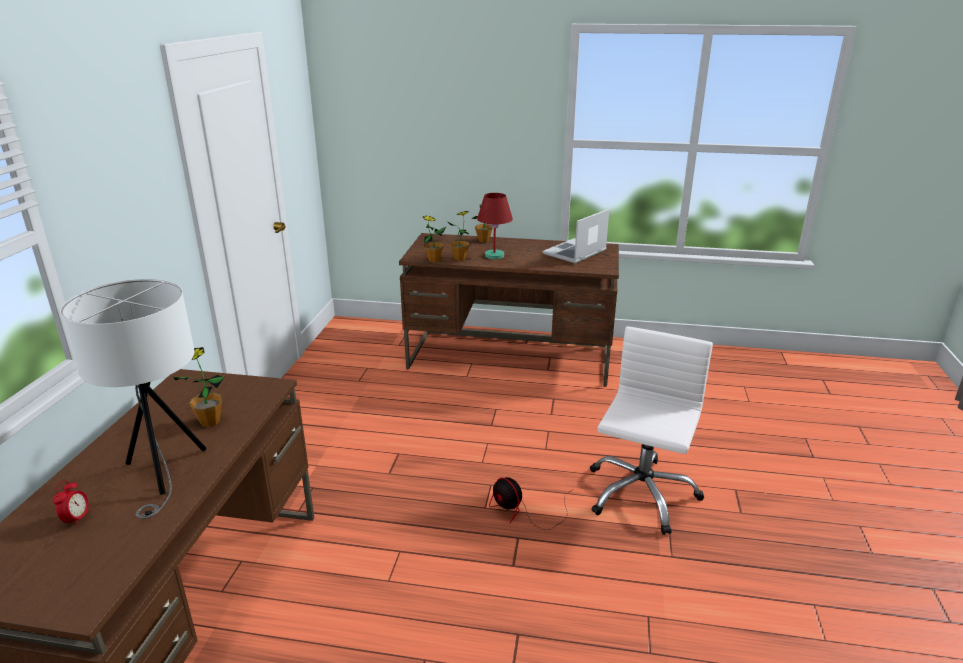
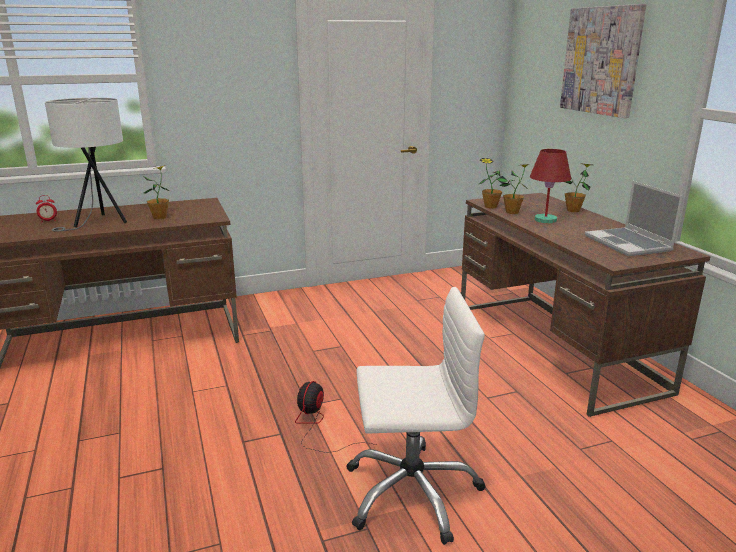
camera: 60 degrees right, 5 degrees down
laptop [543,209,609,264] -> laptop turned 120 degrees counterclockwise [585,181,683,256]
none -> picture [560,4,646,118]

